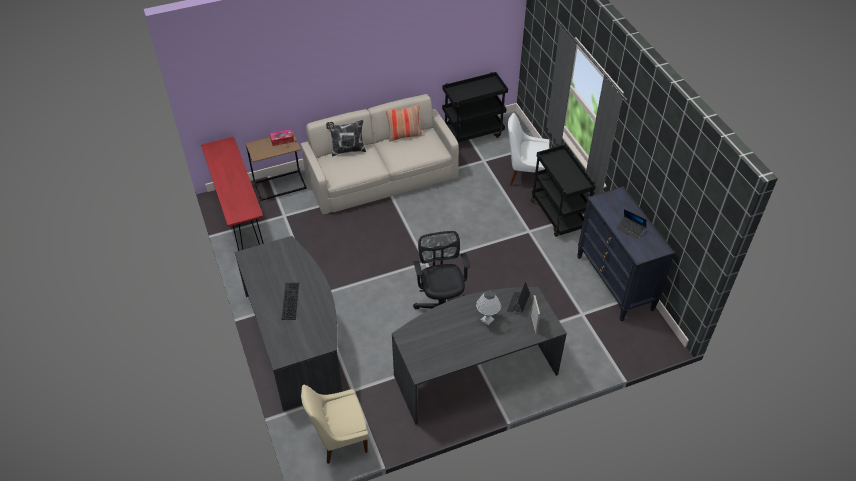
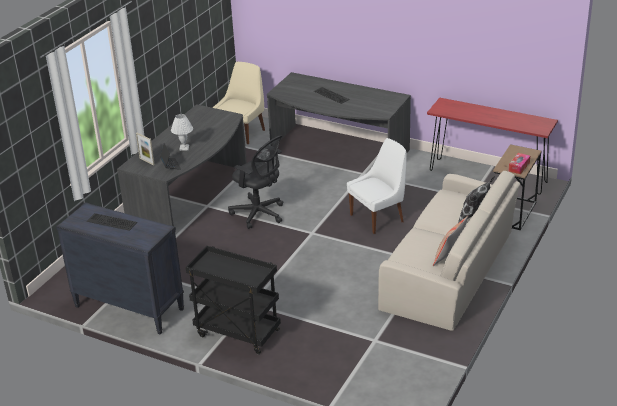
camera: 140 degrees right, 15 degrees down
black cart [442,72,508,142] -> none
white chair [508,113,550,187] -> white chair moved to [347,138,407,234]
laptop [616,209,646,240] -> keyboard [87,213,137,231]

